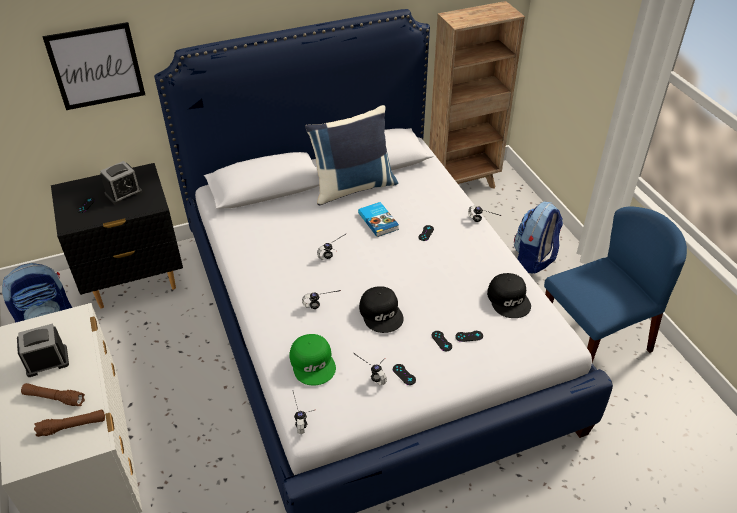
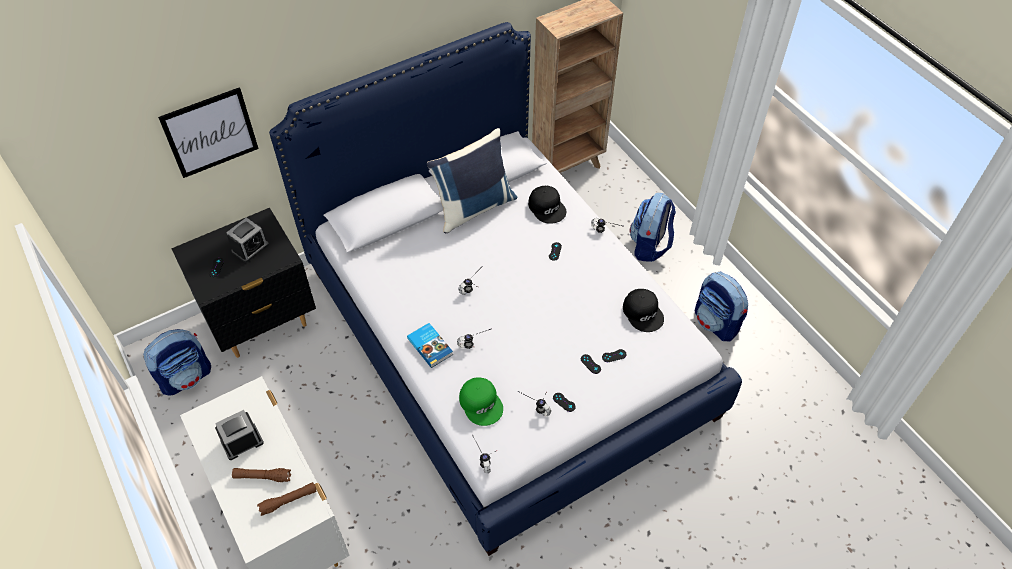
camera: 10 degrees left, 10 degrees up
book [358,202,399,237] -> book moved to [407,323,453,368]
black cap [359,286,404,333] -> black cap moved to [528,186,566,224]
blue chair [544,206,687,362] -> backpack [695,272,748,341]

